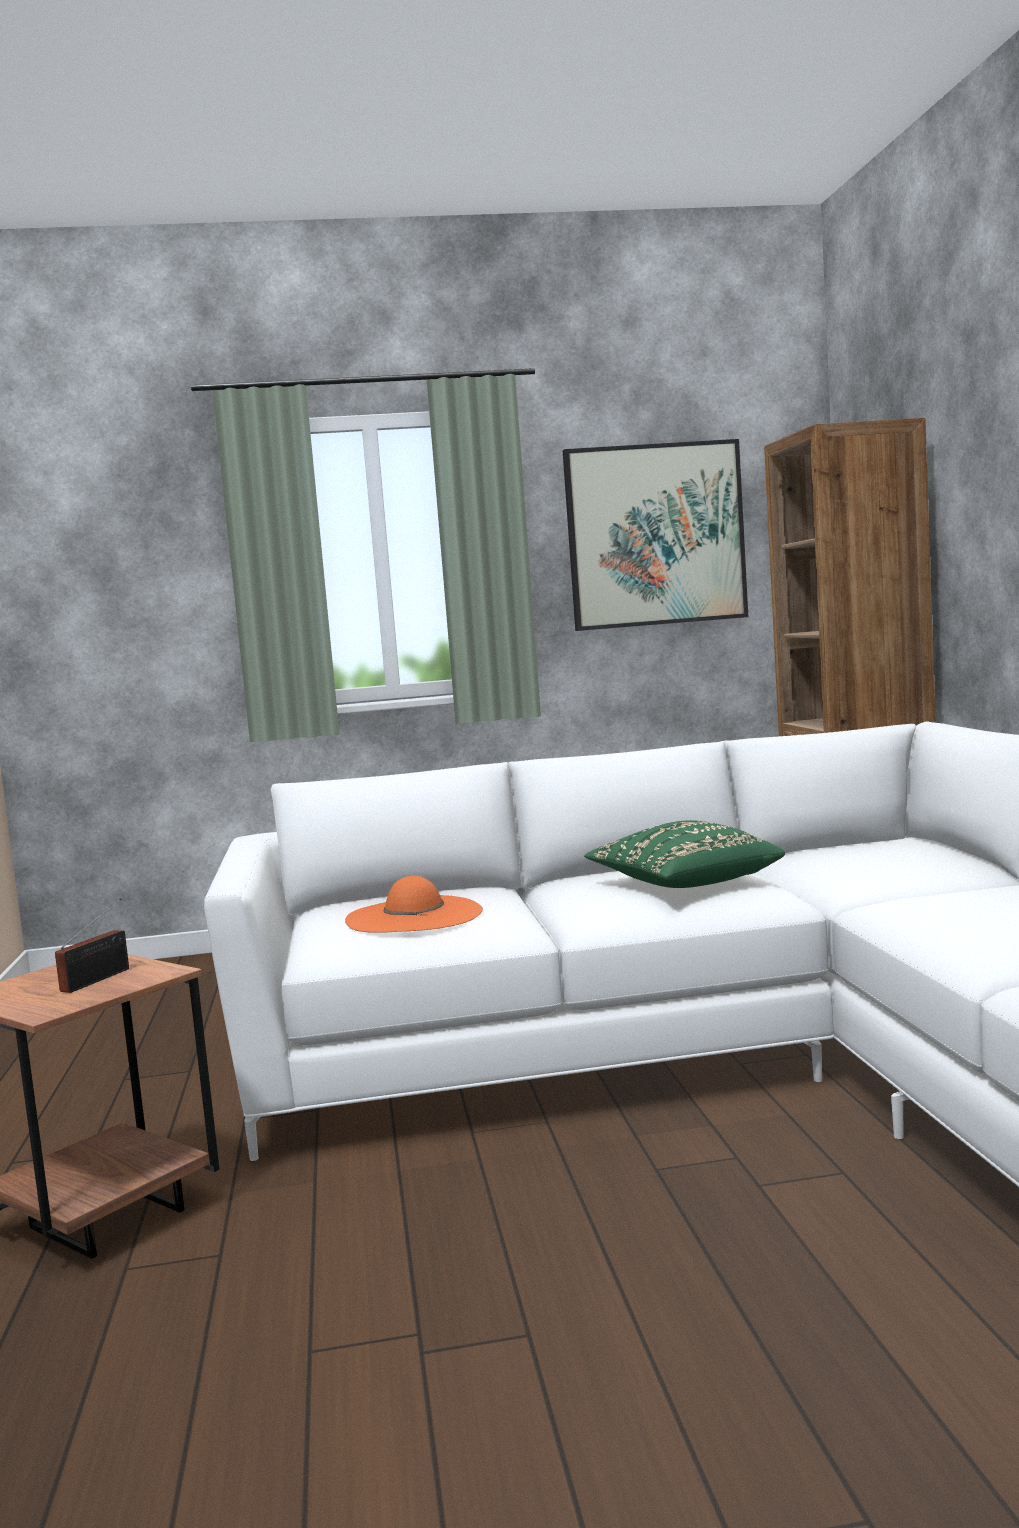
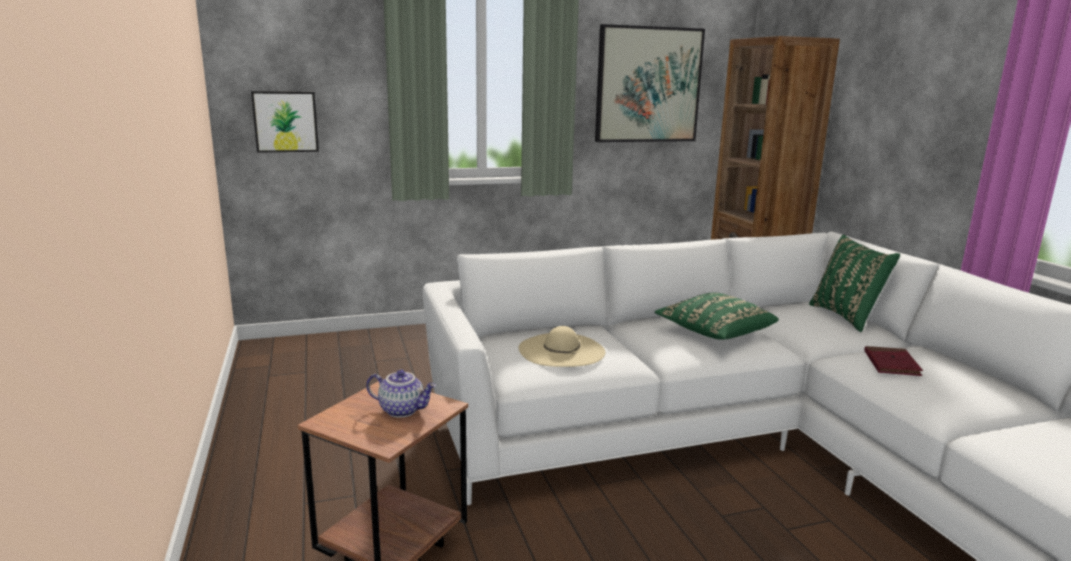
camera: 10 degrees left, 10 degrees up
radio [55,898,129,993] -> teapot [366,370,436,418]
orange hat [345,876,483,933] -> beige hat [519,326,605,367]
none -> picture [251,91,319,153]
none -> green pillow [809,235,900,332]
none -> red book [864,346,923,376]

